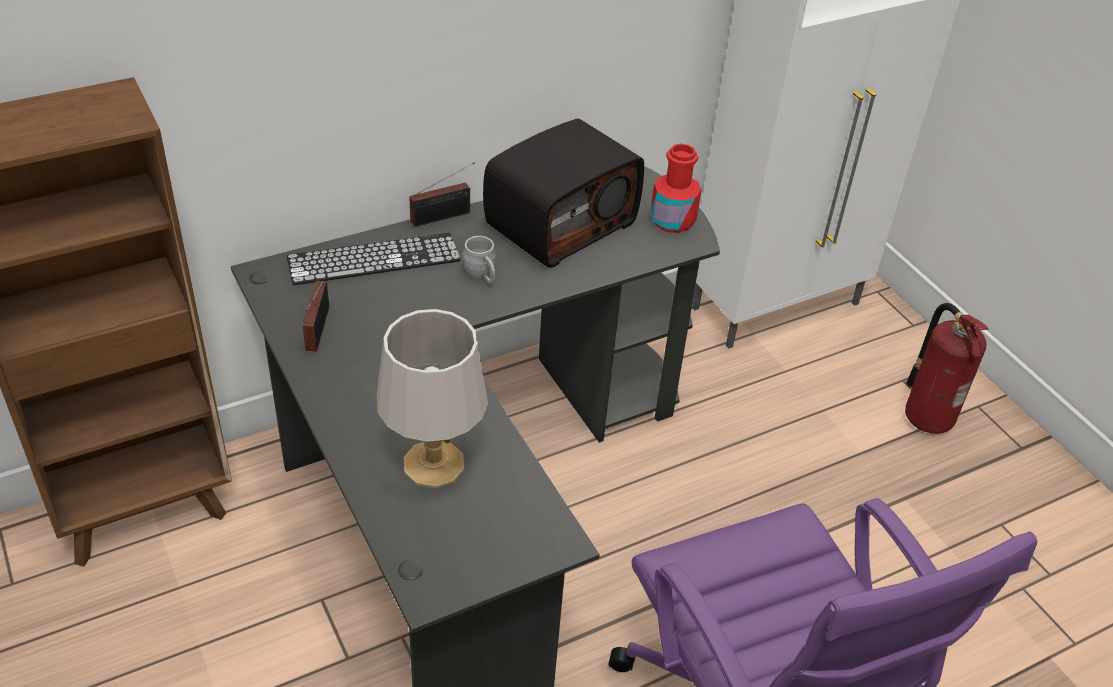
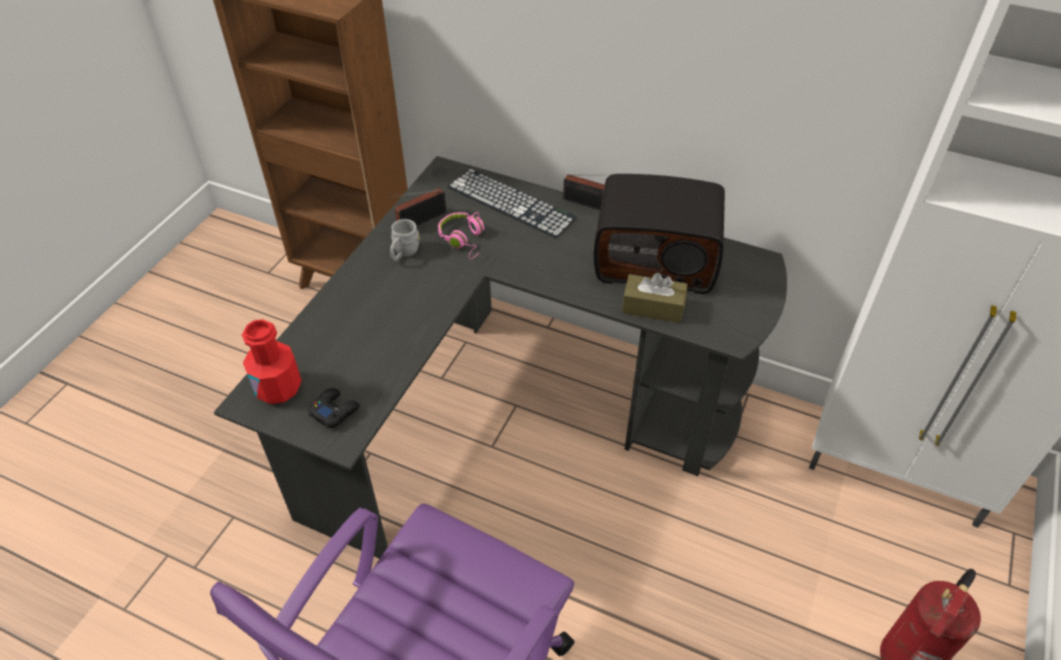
camera: 55 degrees right, 5 degrees up
grey table lamp [376,309,488,488] -> none
grey mug [463,236,495,284] -> grey mug moved to [390,219,420,261]
red bottle [650,143,701,233] -> red bottle moved to [242,319,302,404]
none -> black game controller [308,388,360,429]
none -> pink headphones [438,212,485,259]
none -> brown tissue box [622,272,688,323]

